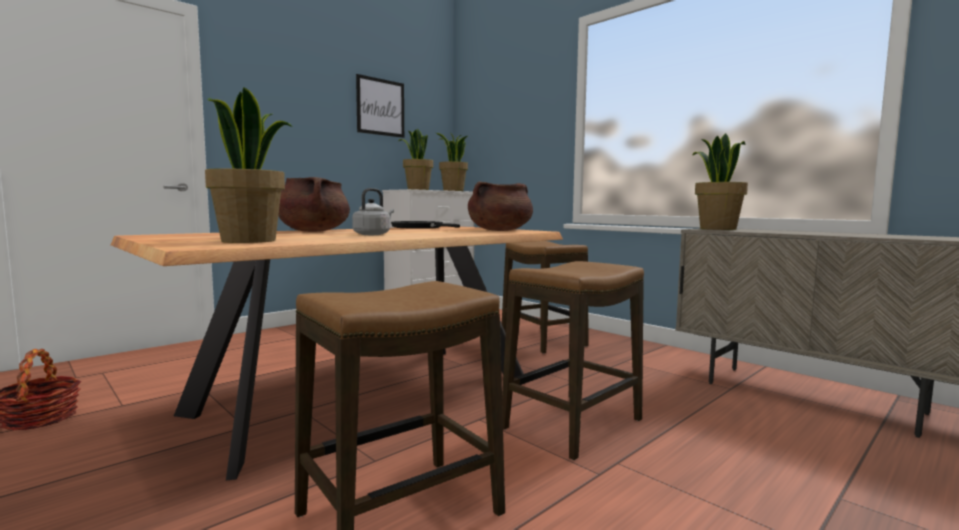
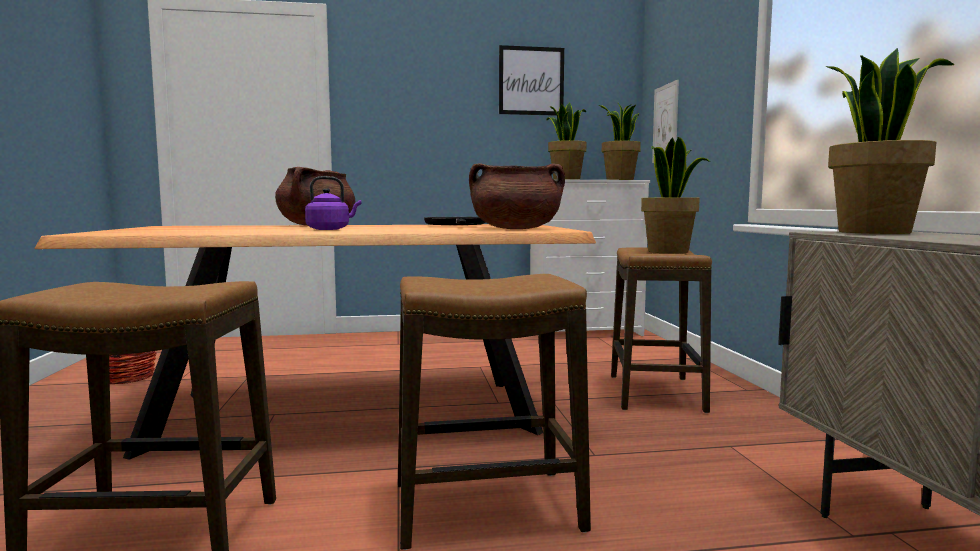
camera: 35 degrees right, 0 degrees up
potted plant [205,87,293,243] -> potted plant moved to [641,137,710,254]
grey kettle [352,188,394,235] -> purple kettle [305,176,361,230]
none -> picture [652,80,679,163]

